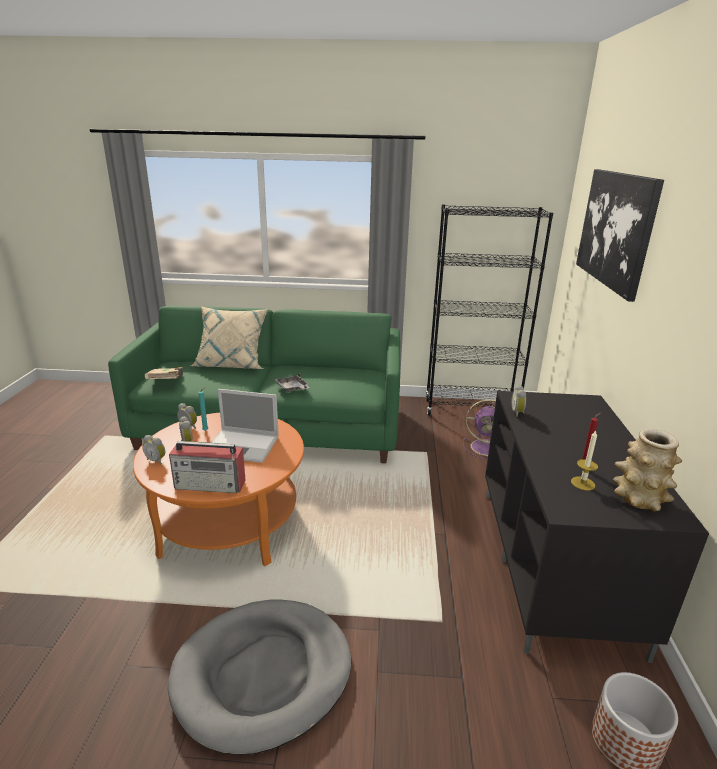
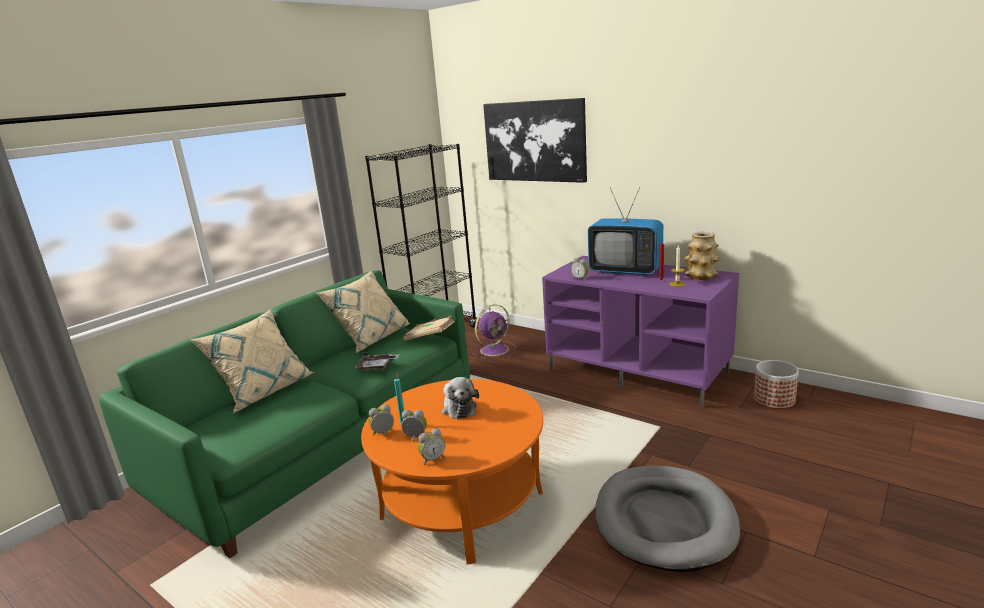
camera: 55 degrees left, 5 degrees down
beige book [145,367,183,379] -> beige book moved to [403,315,455,341]
radio [169,441,246,493] -> none
laptop [211,389,279,463] -> plush toy [442,377,479,419]
black tv stand [485,391,709,663] -> purple tv stand [542,256,739,407]
none -> beige pillow [316,271,410,353]
none -> television [588,187,663,275]

